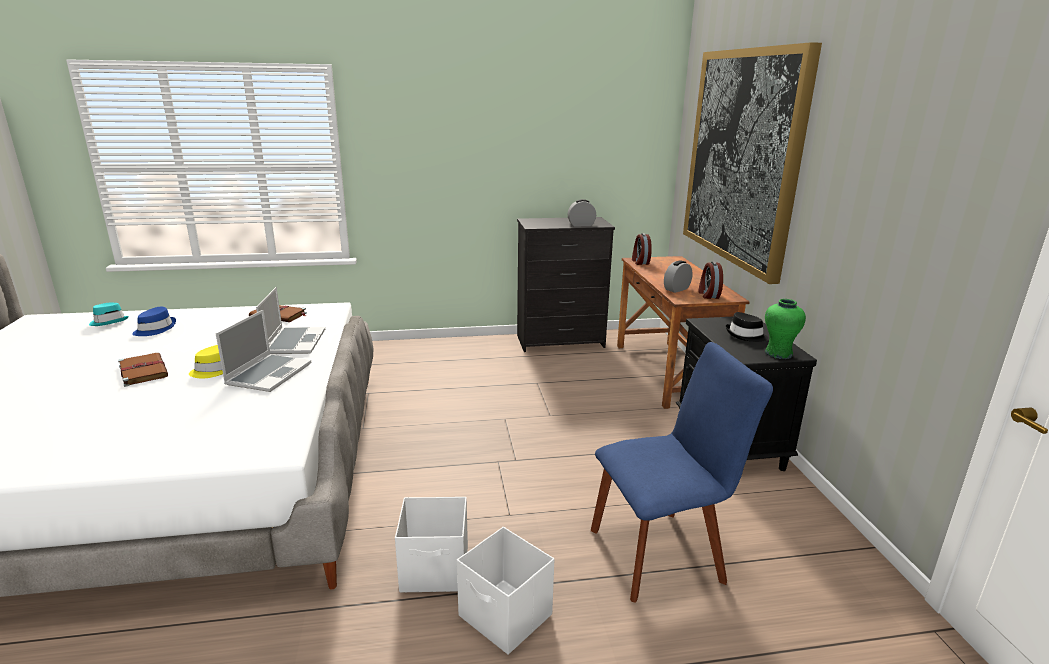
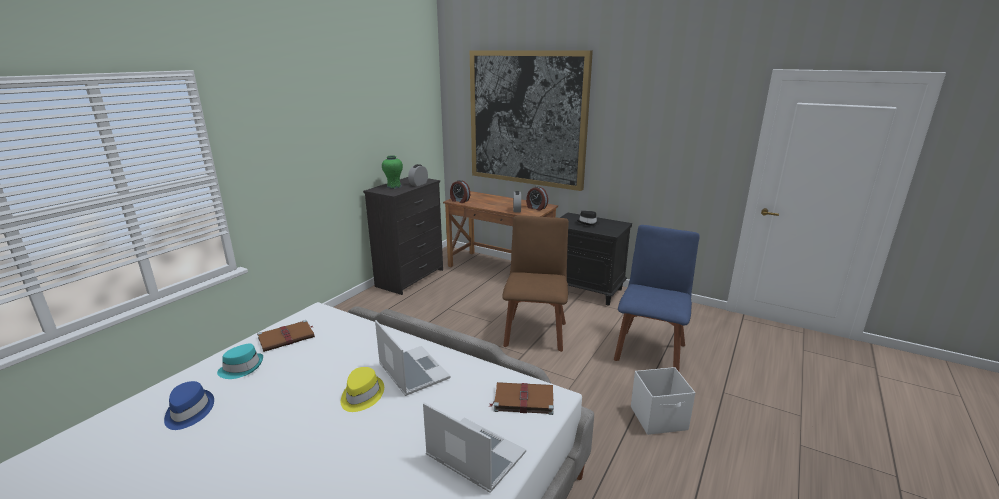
camera: 50 degrees left, 0 degrees up
turquoise hat [89,303,129,326] -> turquoise hat moved to [217,343,263,379]
brown book [118,353,168,387] -> brown book moved to [489,382,554,415]
laptop [256,287,325,354] -> laptop moved to [423,403,526,493]
white storage box [395,497,468,592] -> none
green vase [765,299,806,359] -> green vase moved to [382,155,403,188]
none -> brown chair [502,215,569,352]

